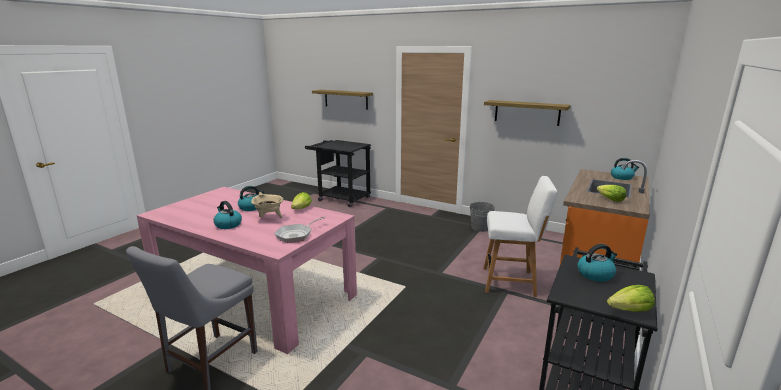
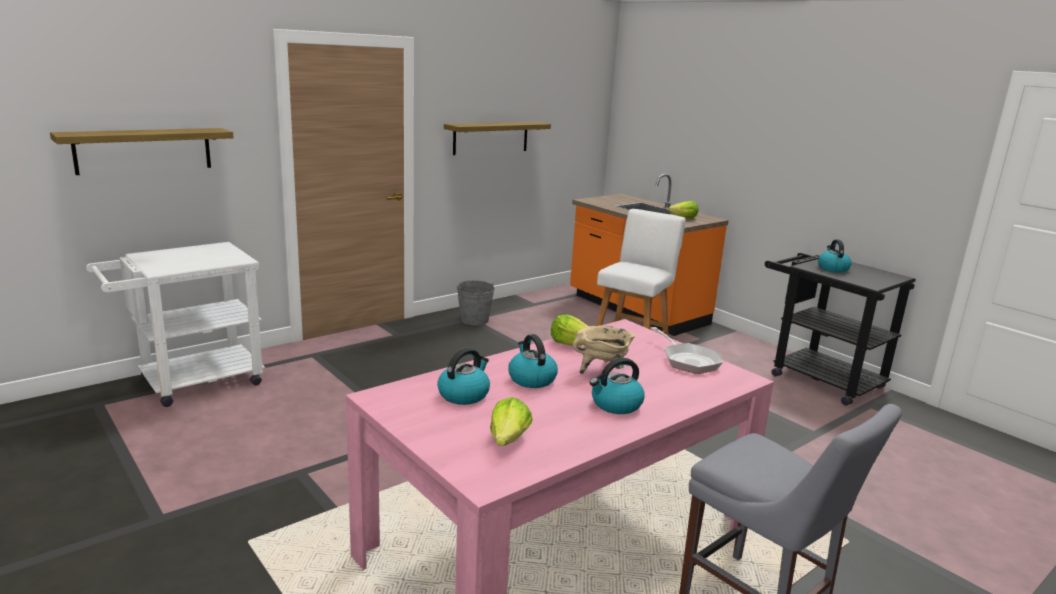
camera: 70 degrees left, 0 degrees up
black cart [305,140,371,207] -> white cart [86,242,265,407]
lettuce [607,285,655,312] -> lettuce moved to [490,397,533,446]
kettle [611,158,639,180] -> kettle moved to [437,348,490,405]

